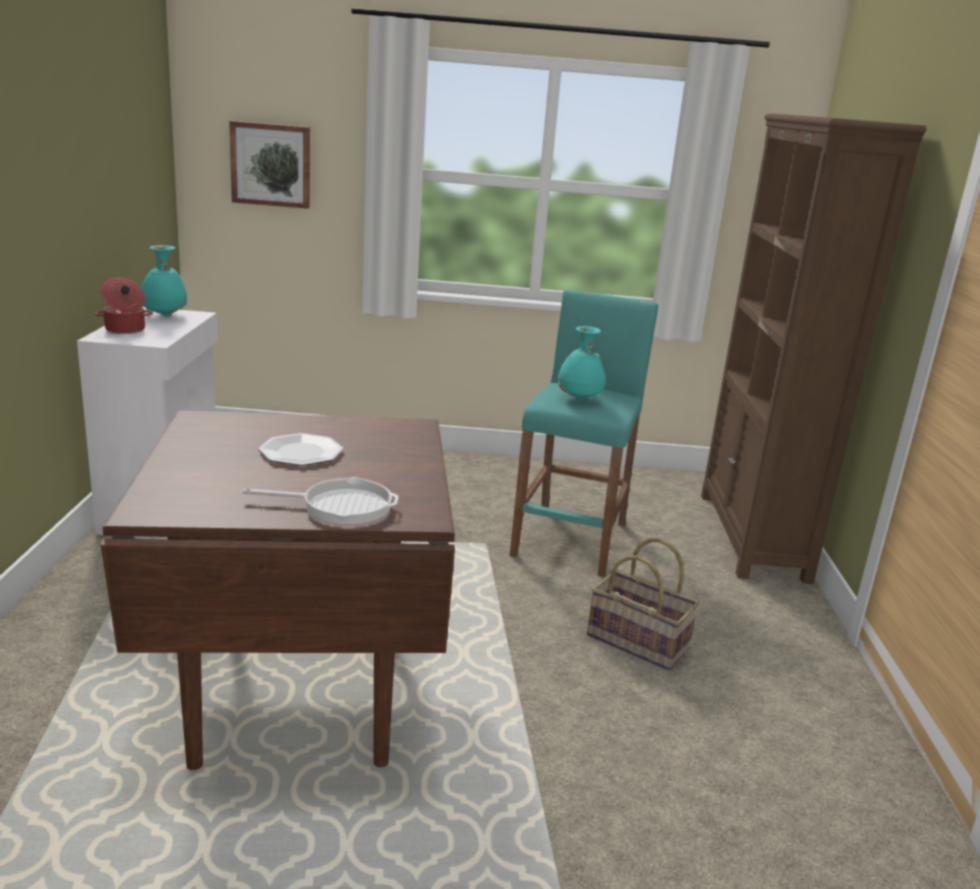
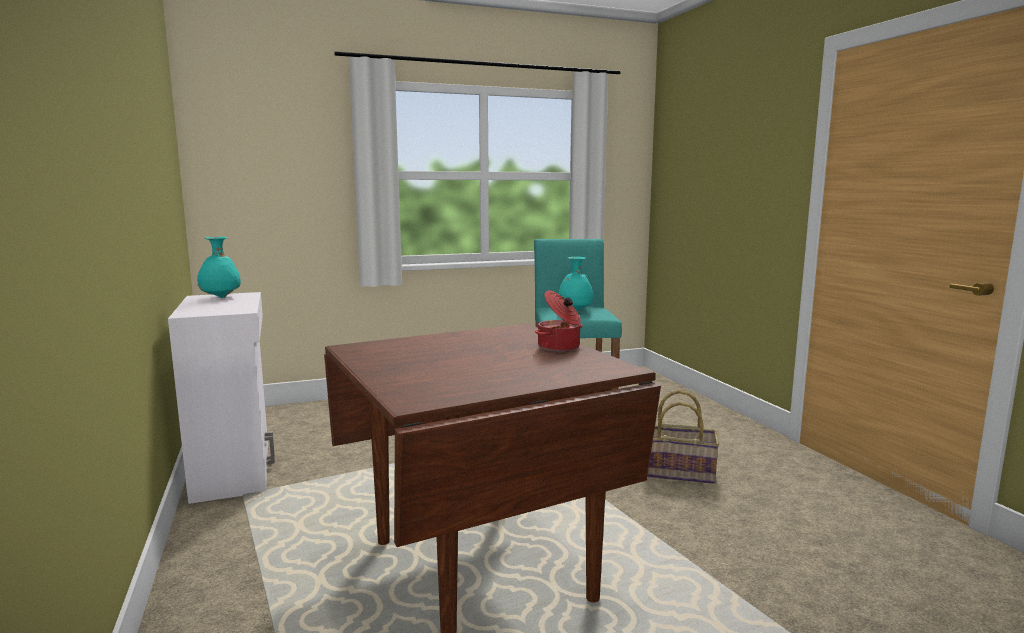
camera: 20 degrees left, 10 degrees down
cooking pot [95,277,153,334] -> cooking pot moved to [535,290,583,352]
picture [229,121,310,209] -> none
frying pan [243,477,399,525] -> none
plate [258,433,343,466] -> none
brown bookcase [701,114,926,584] -> none

